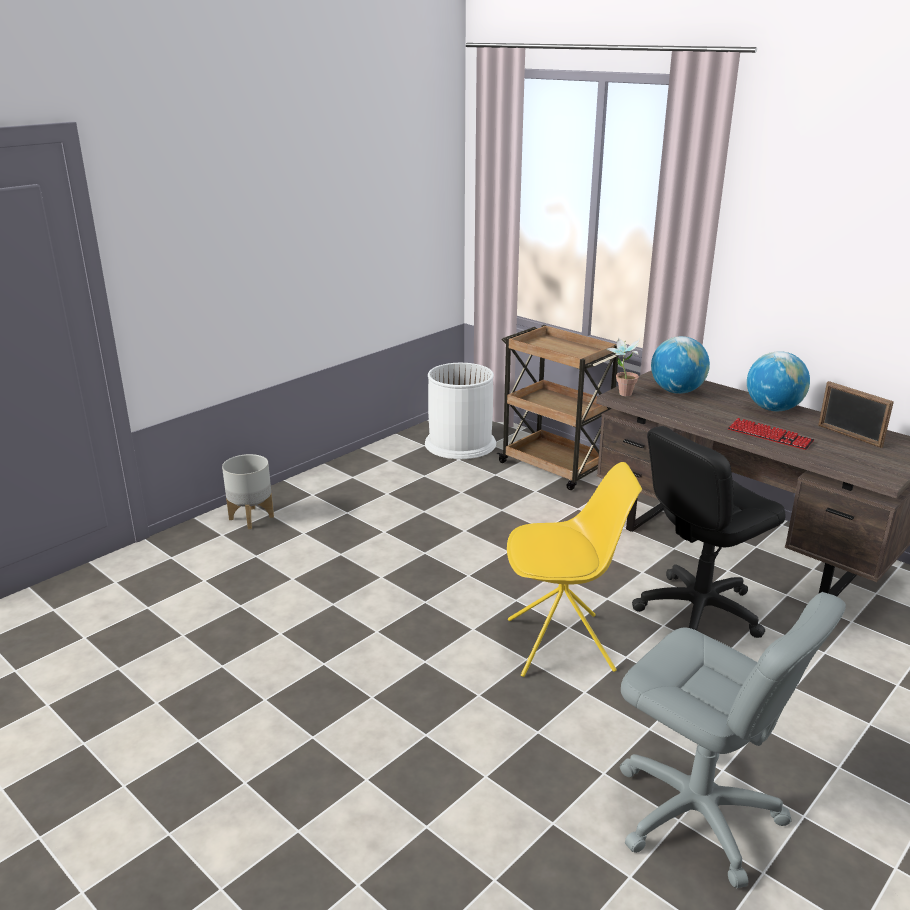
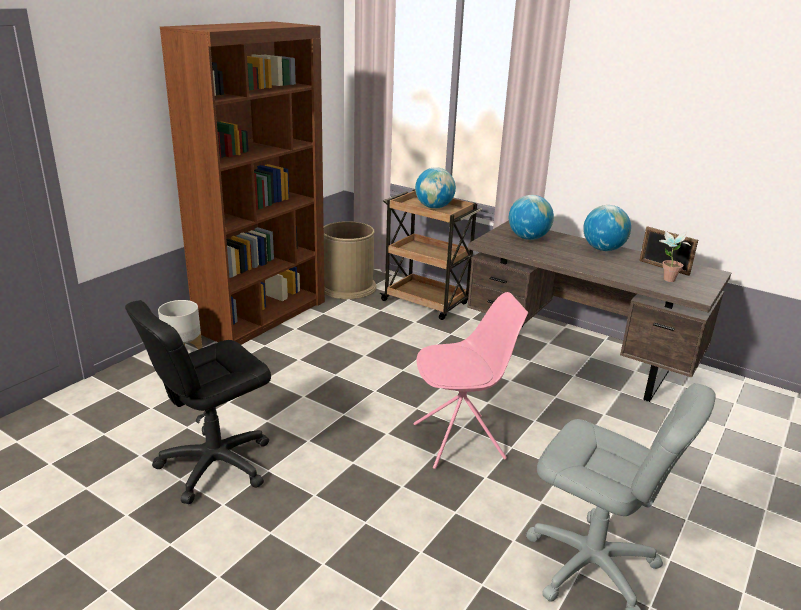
camera: 10 degrees left, 0 degrees up
white trash can [425,363,496,459] -> brown trash can [324,221,377,299]
yellow chair [507,462,642,677] -> pink chair [414,292,528,469]
potted plant [606,338,640,396] -> potted plant moved to [659,231,691,282]
black office chair [632,426,786,638] -> black office chair moved to [125,300,271,504]
keyboard [728,418,814,450] -> none
none -> brown bookcase [160,22,325,345]
none -> globe [415,167,456,209]

